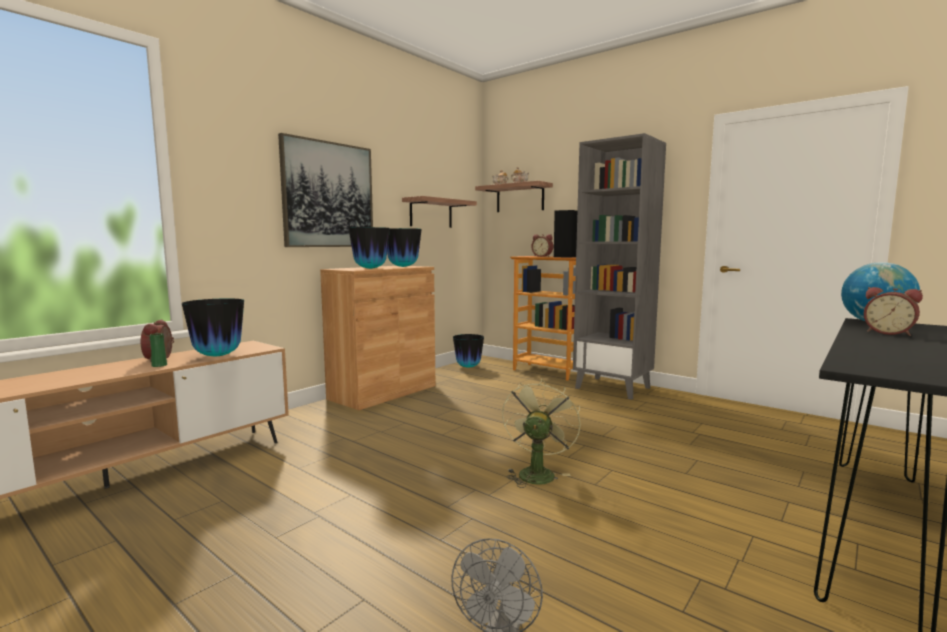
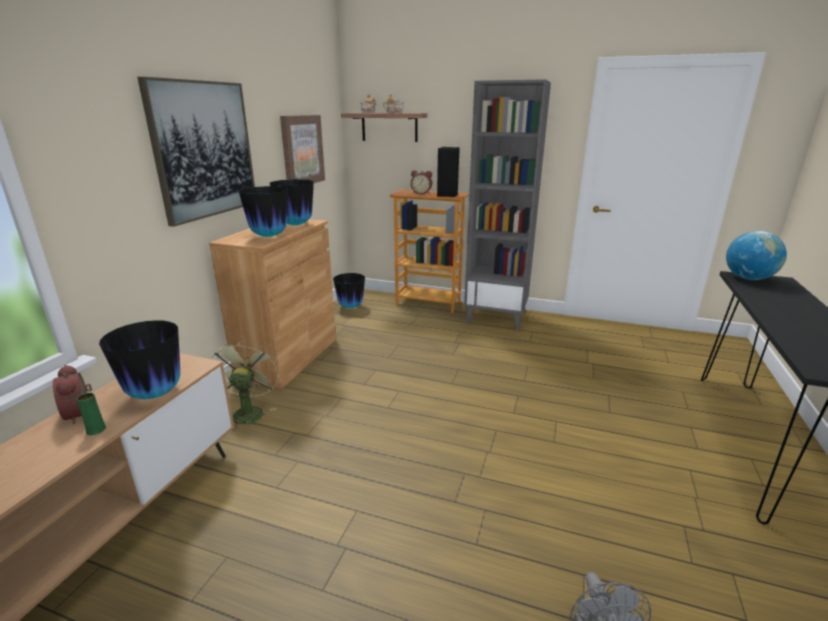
camera: 20 degrees left, 15 degrees up
shelf [402,196,477,228] -> picture [280,115,325,183]
green fan [502,379,581,488] -> green fan moved to [212,339,280,430]
alarm clock [864,287,923,336] -> none

